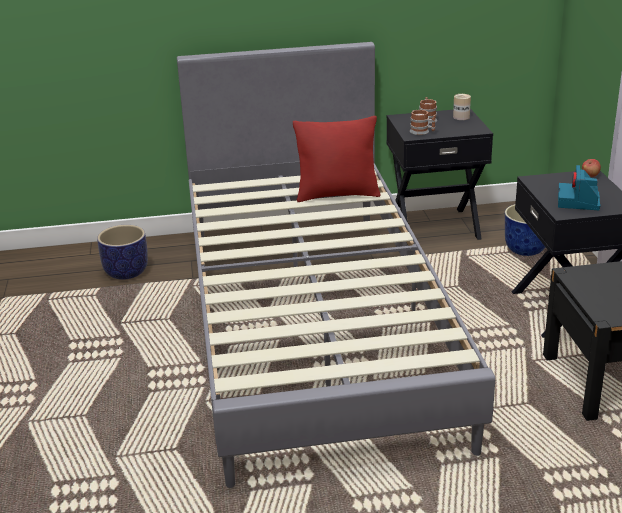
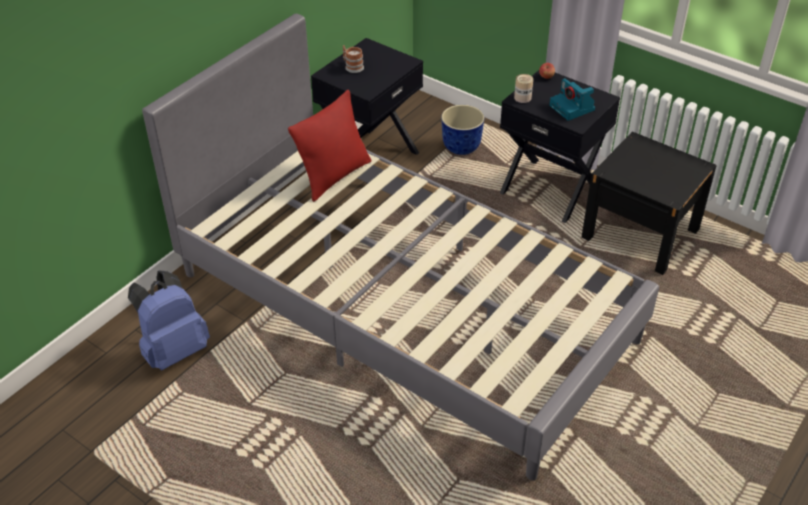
camera: 45 degrees left, 15 degrees up
planter [97,225,148,280] -> blue backpack [128,271,210,370]
mug [410,110,436,135] -> none
can [453,94,471,120] -> can moved to [514,74,533,103]

